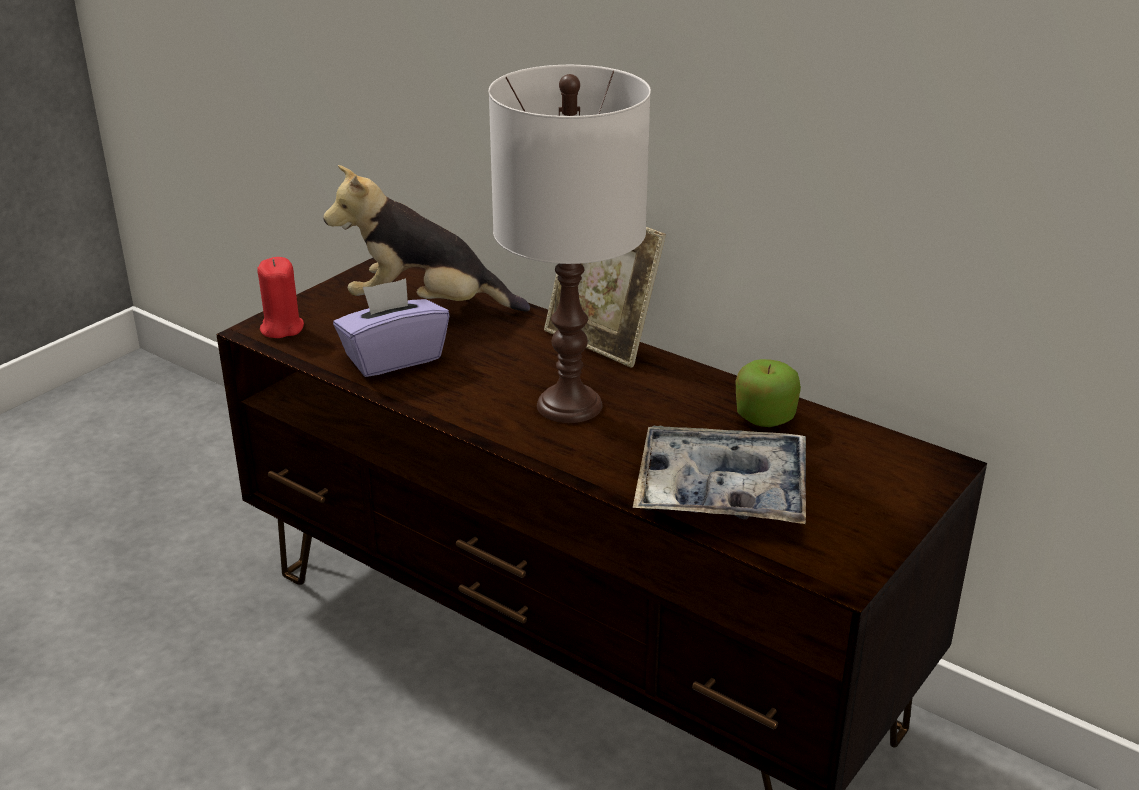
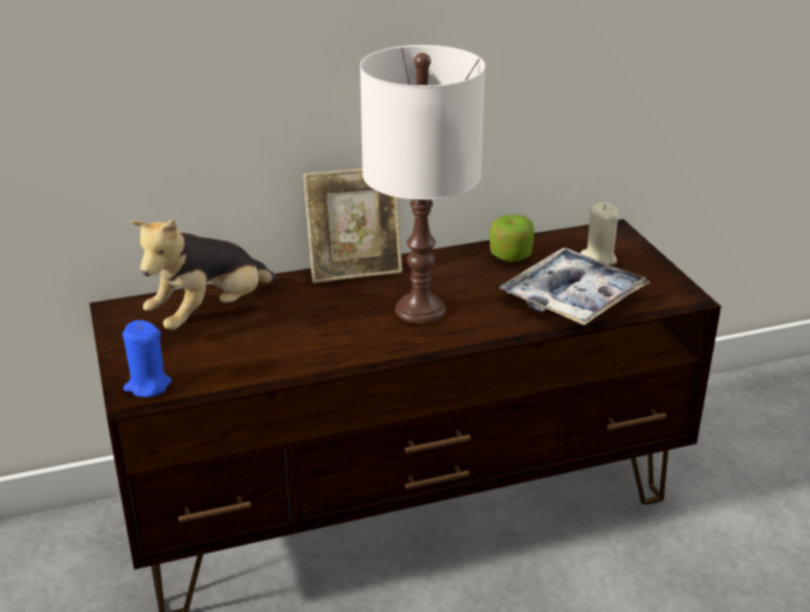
camera: 55 degrees left, 0 degrees up
red candle [257,257,304,338] -> blue candle [122,320,172,397]
purple tissue box [333,278,450,377] -> none
none -> beige candle [580,202,619,265]

